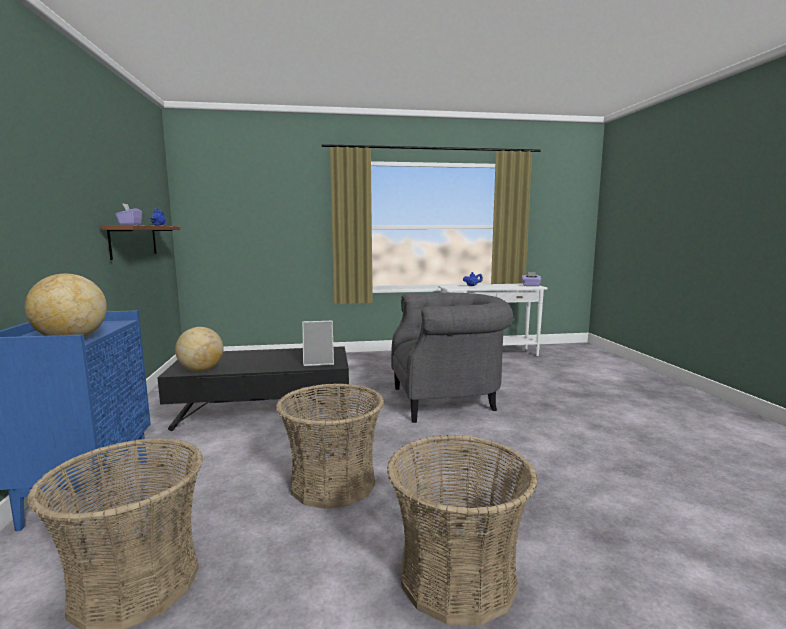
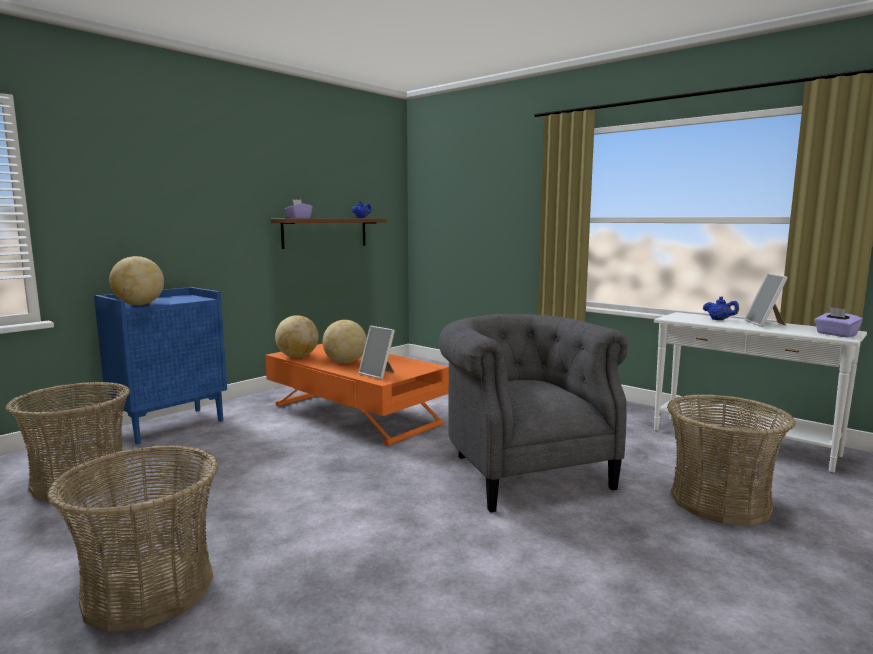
camera: 50 degrees right, 0 degrees up
black coffee table [157,346,349,431] -> orange coffee table [265,344,449,446]
basket [276,383,384,509] -> basket moved to [667,394,796,525]
grey armchair [391,293,513,423] -> grey armchair turned 150 degrees counterclockwise [439,314,628,513]
none -> globe [322,320,367,364]
none -> picture frame [744,273,788,327]

